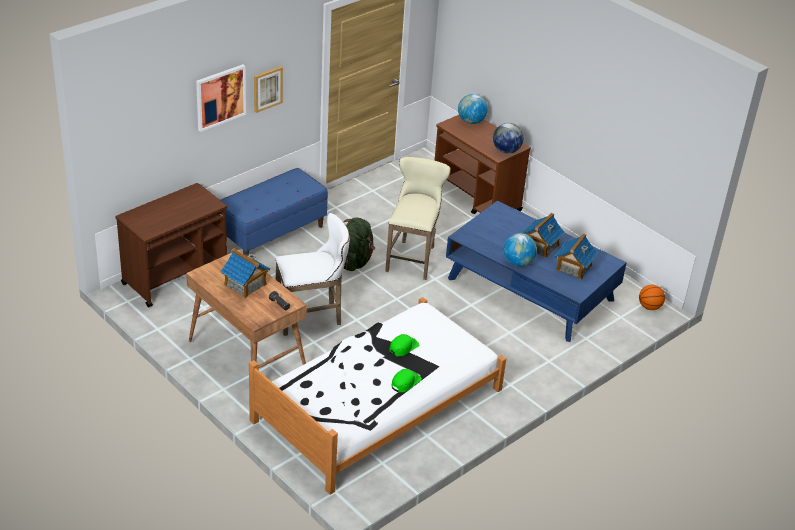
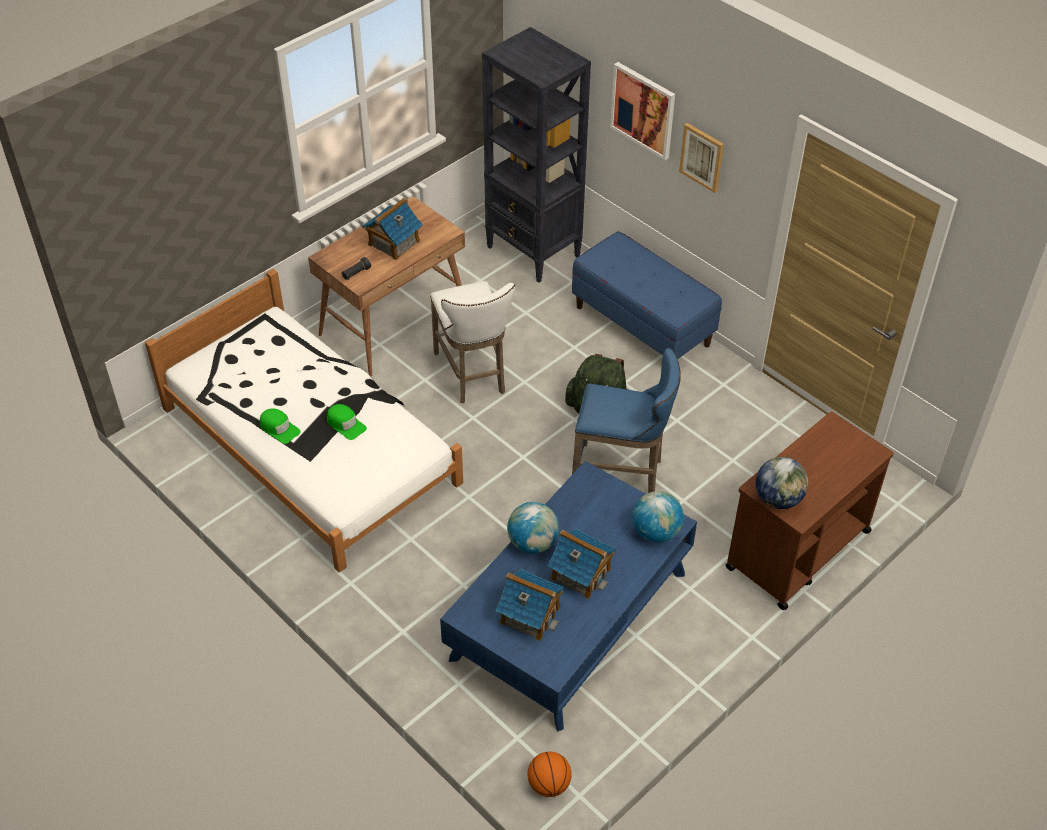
camera: 90 degrees right, 10 degrees up
brown cart [115,183,227,307] -> black bookcase [482,27,591,283]
beige stool [385,157,451,280] -> blue stool [572,348,681,493]
globe [458,94,488,124] -> globe moved to [632,491,684,543]

